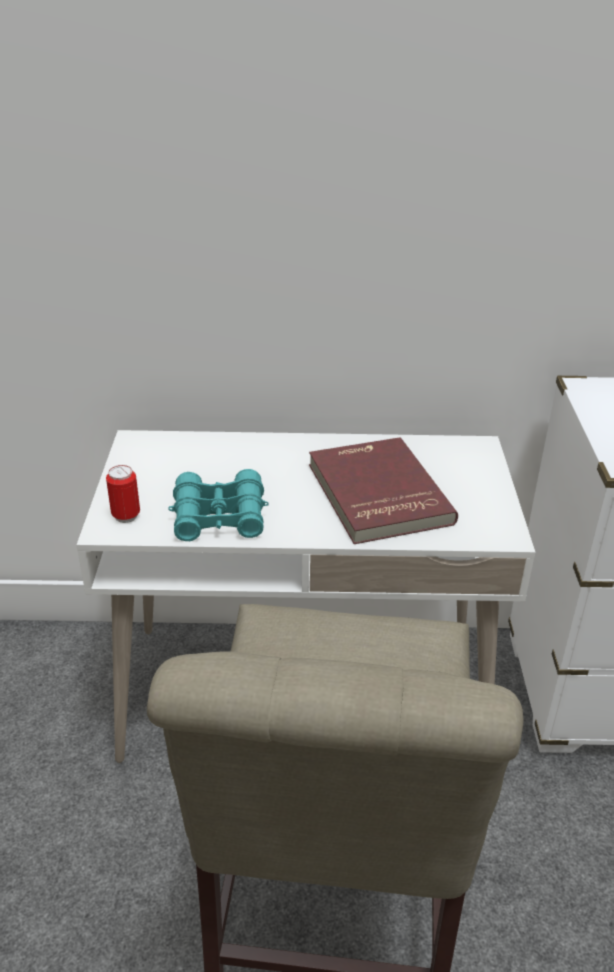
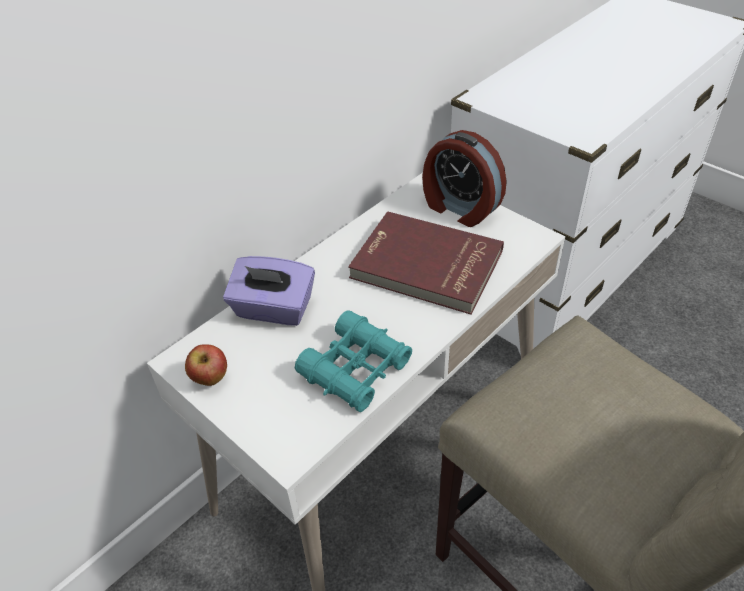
camera: 45 degrees left, 10 degrees up
can [106,465,140,523] -> none
none -> apple [185,344,227,386]
none -> purple tissue box [223,256,315,326]
none -> alarm clock [422,130,507,227]

